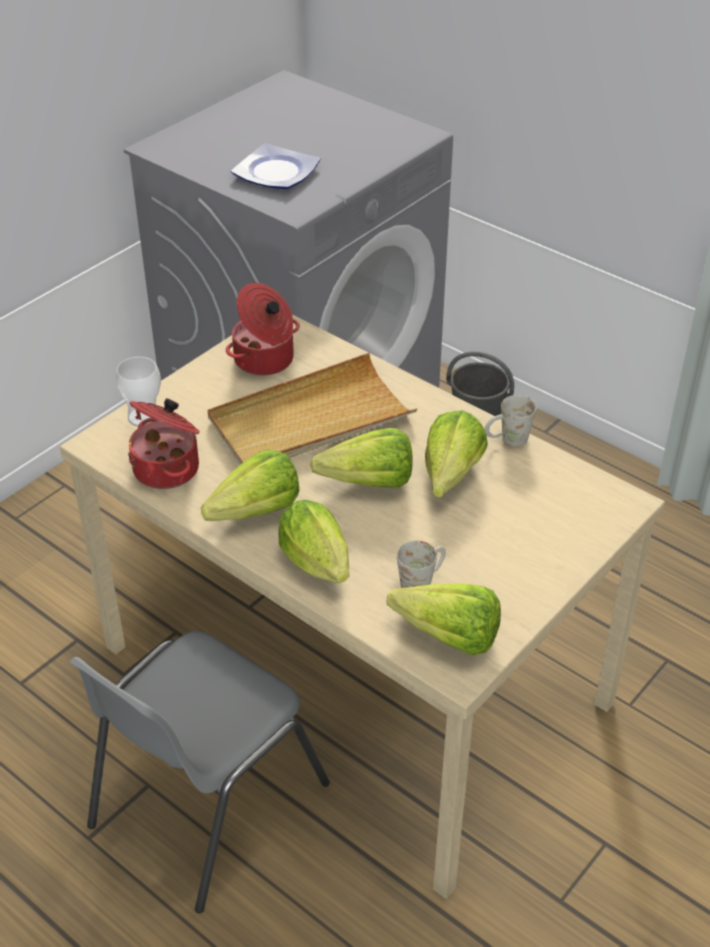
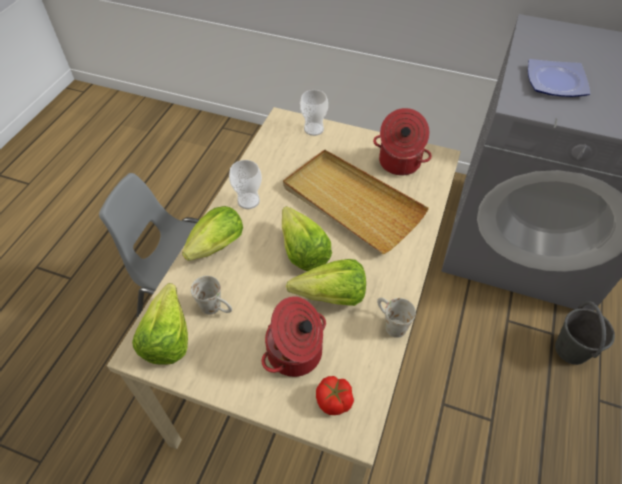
camera: 70 degrees right, 10 degrees up
cooking pot [128,398,200,489] -> cooking pot moved to [261,296,326,377]
lettuce [201,450,299,521] -> cup [229,160,262,209]
none -> tomato [316,376,354,415]

